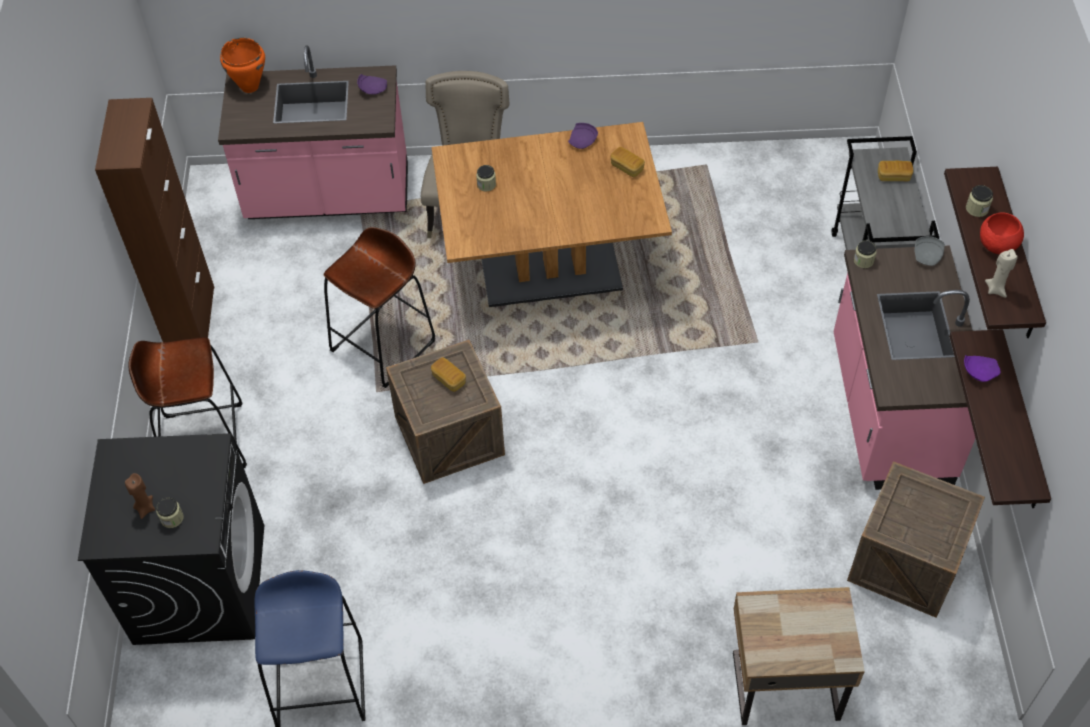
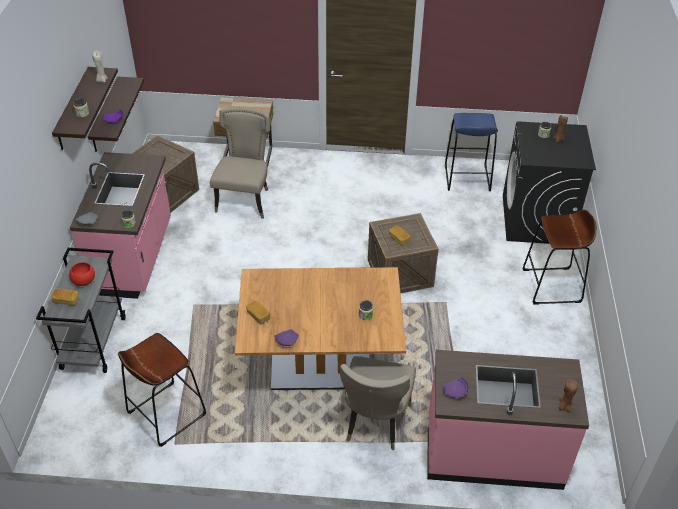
camera: 175 degrees left, 10 degrees down
brown cabinet [95,98,214,342] -> none
orange cooking pot [220,38,265,93] -> brown candle [559,379,578,412]
brown stool [324,227,435,388] -> brown stool moved to [118,333,206,447]
red bowl [980,213,1024,254] -> red bowl moved to [69,262,95,286]
none -> beige chair [210,107,270,219]

